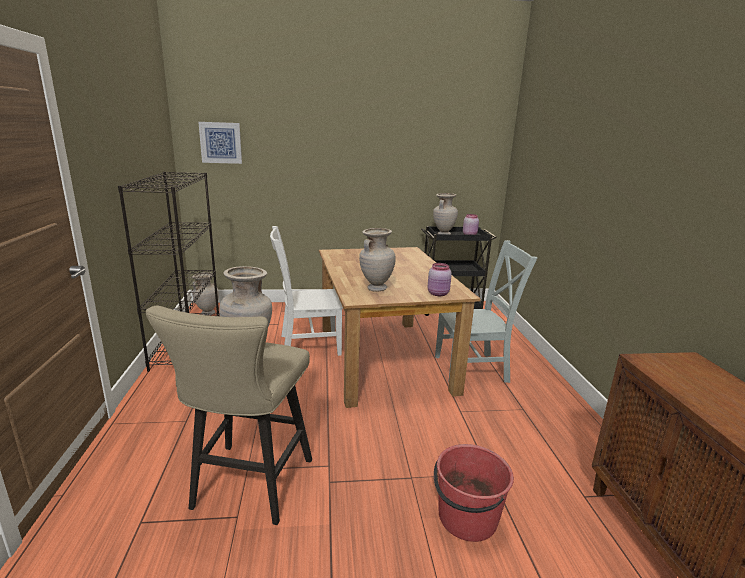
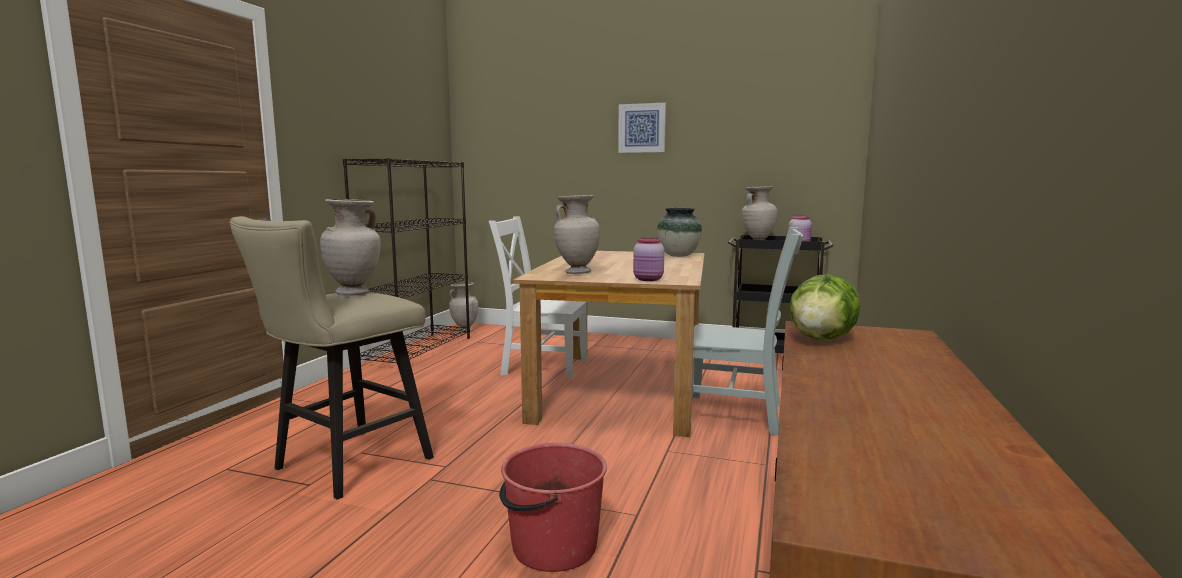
camera: 25 degrees right, 10 degrees down
picture [198,122,242,164] -> picture moved to [618,103,666,153]
none -> vase [657,208,702,257]
none -> lettuce [789,274,861,339]

